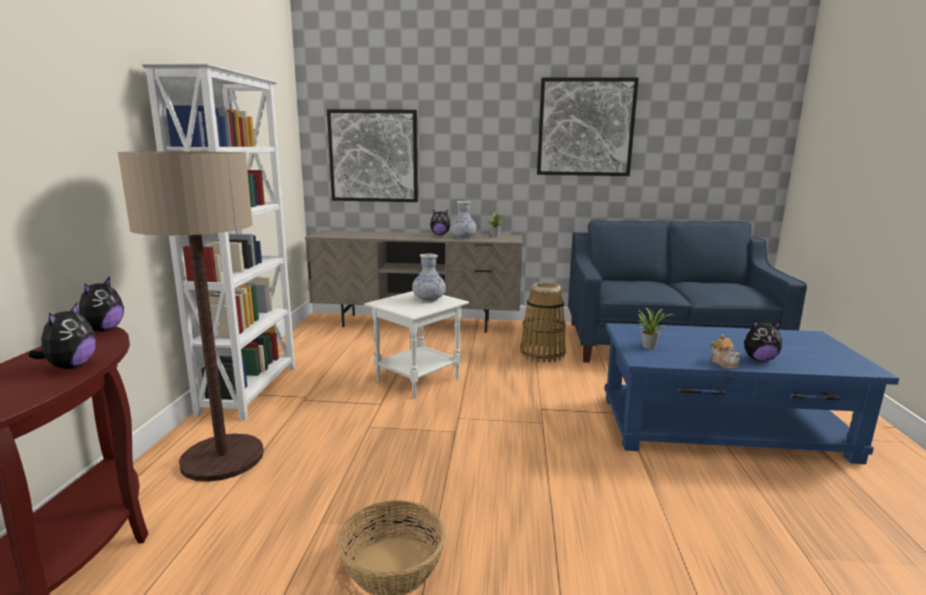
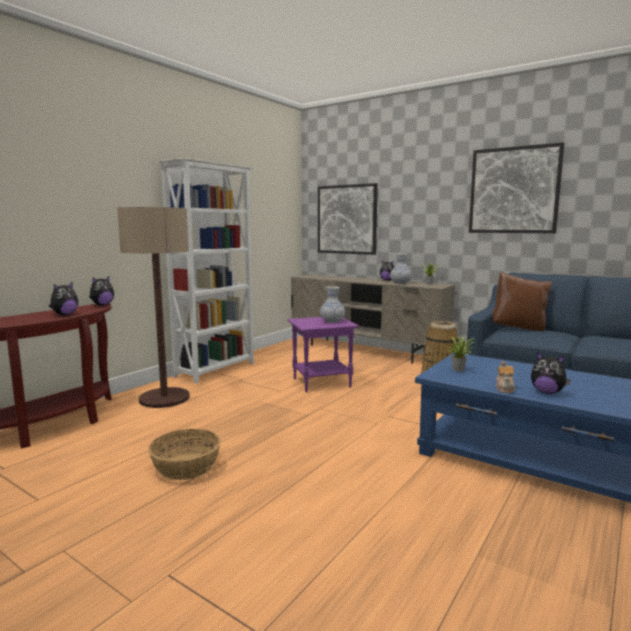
camera: 30 degrees right, 5 degrees down
white side table [364,291,469,398] -> purple side table [287,317,360,392]
none -> brown pillow [493,272,552,331]

